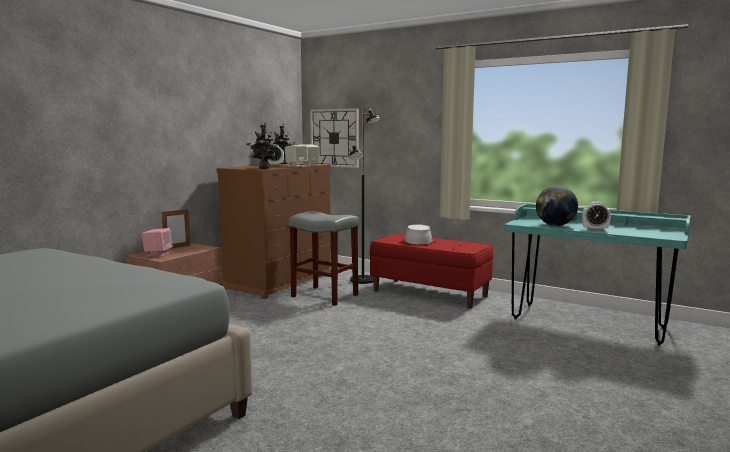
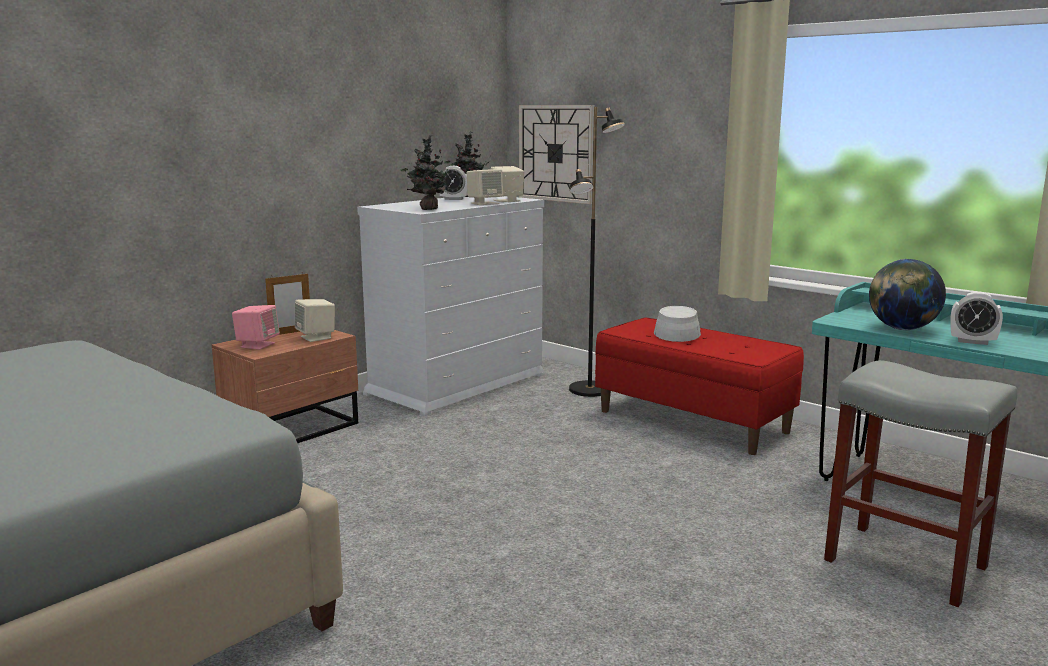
camera: 10 degrees right, 5 degrees up
brown dresser [217,163,331,299] -> white dresser [357,196,545,416]
grey stool [289,211,359,306] -> grey stool moved to [824,360,1017,607]
none -> beige speaker [295,299,335,342]

